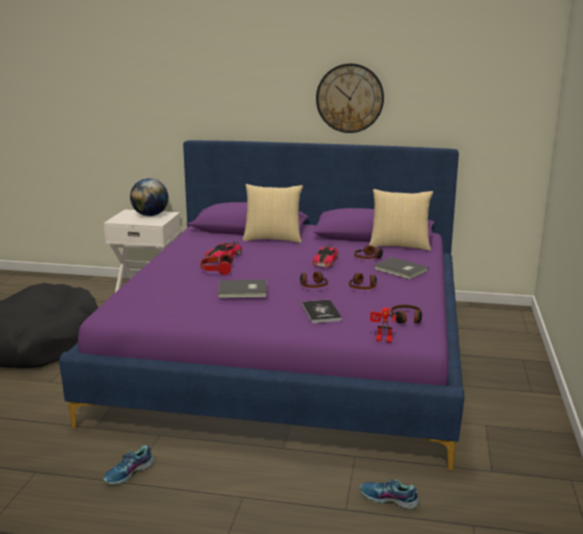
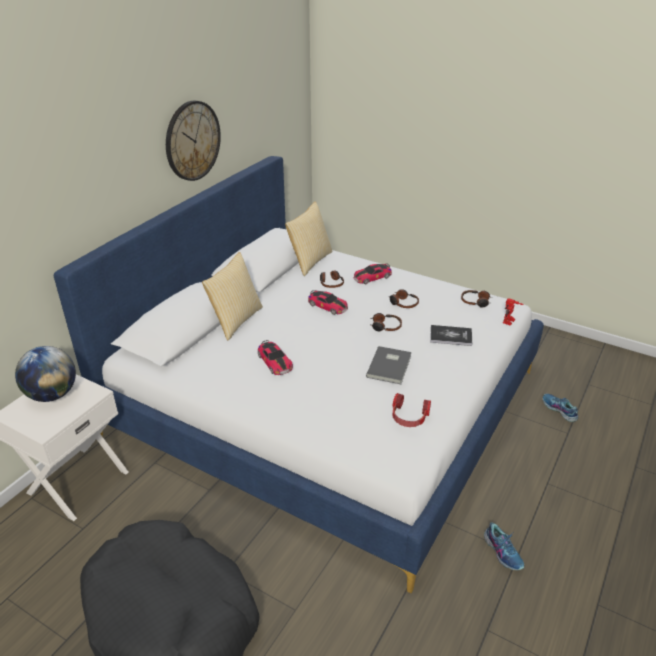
camera: 70 degrees left, 15 degrees up
purple bed [59,140,464,470] -> white bed [54,156,544,593]
headphones [200,252,233,275] -> headphones moved to [393,393,431,427]
shoe [360,479,420,510] -> shoe turned 105 degrees clockwise [543,394,578,422]
grey book [375,257,428,279] -> toy car [353,264,392,284]

